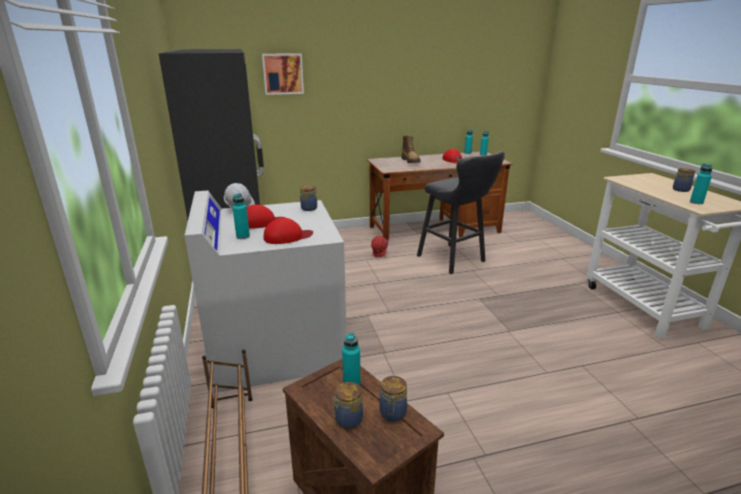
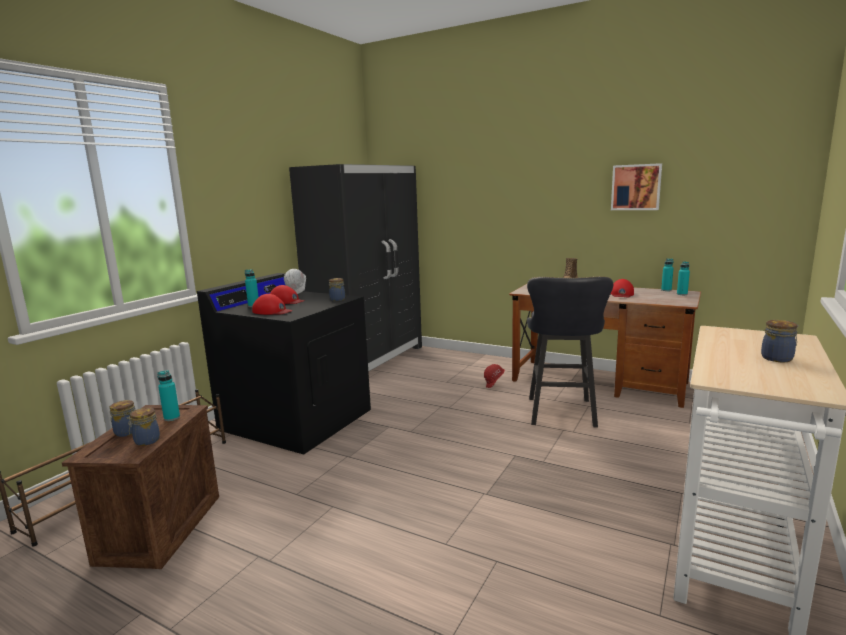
camera: 45 degrees right, 10 degrees down
white washing machine [184,191,347,393] -> black washing machine [197,273,371,455]
picture [262,53,304,95] -> picture moved to [611,163,662,210]
turquoise bottle [690,164,712,204] -> none

